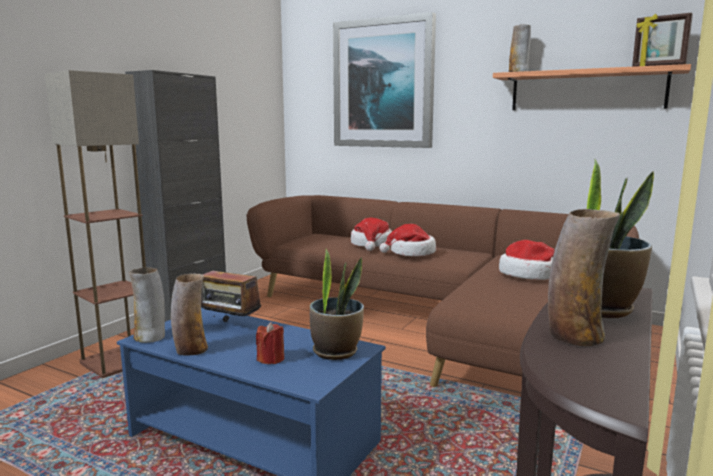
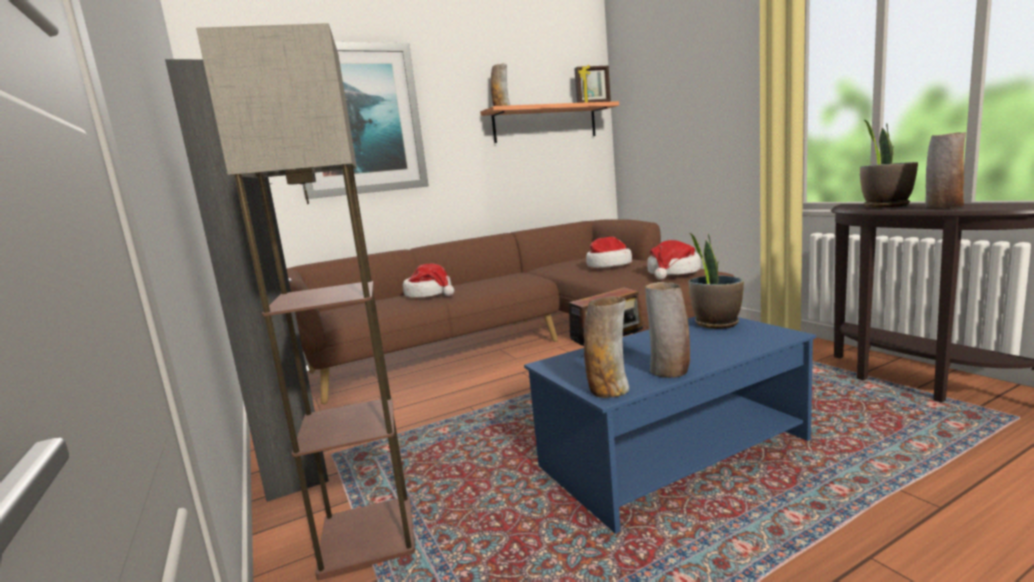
camera: 55 degrees left, 0 degrees up
red candle [256,322,284,364] -> none
hat [379,224,436,256] -> hat moved to [647,240,701,280]

